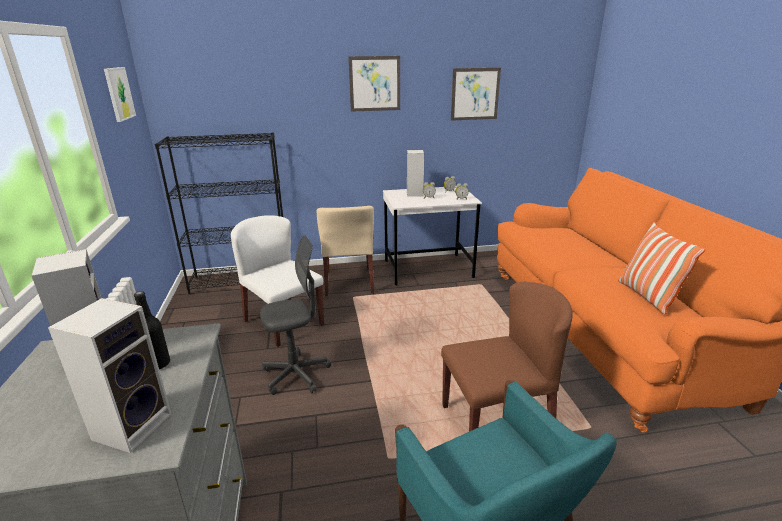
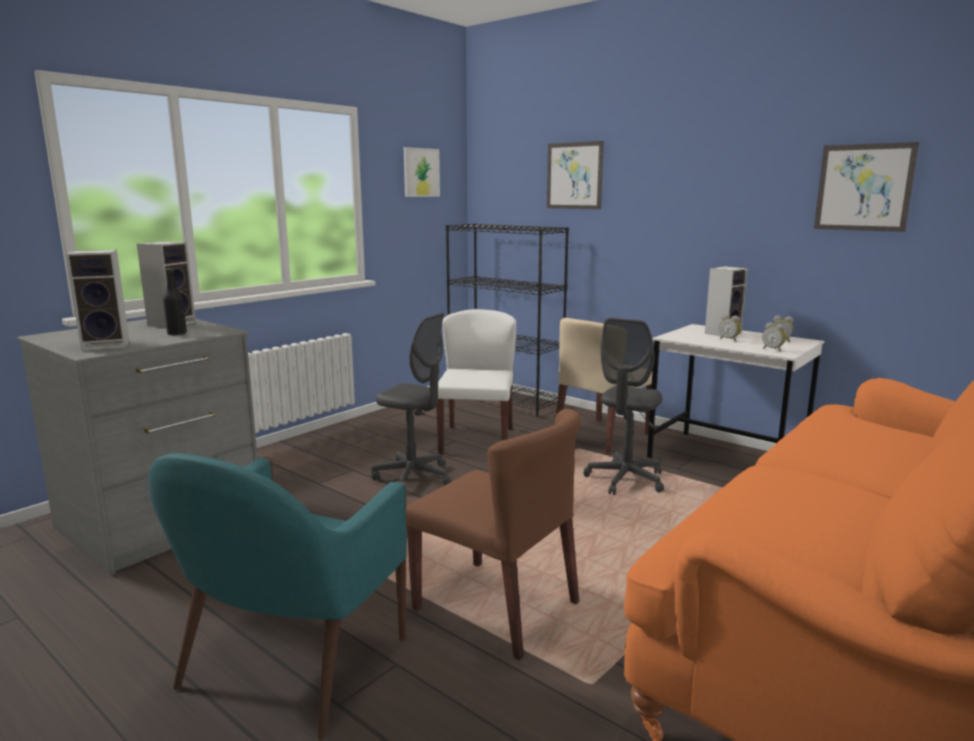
camera: 50 degrees right, 10 degrees down
picture [348,56,400,112] -> picture moved to [547,141,604,209]
pillow [618,222,706,314] -> none
none -> grey office chair [583,318,664,495]

